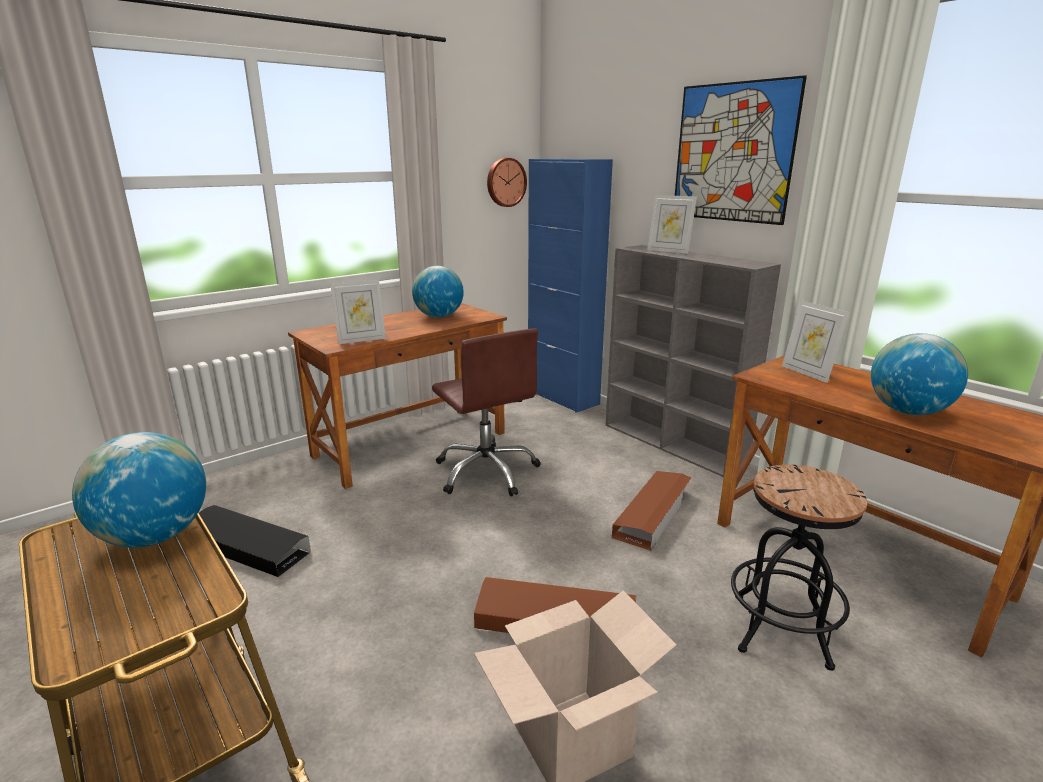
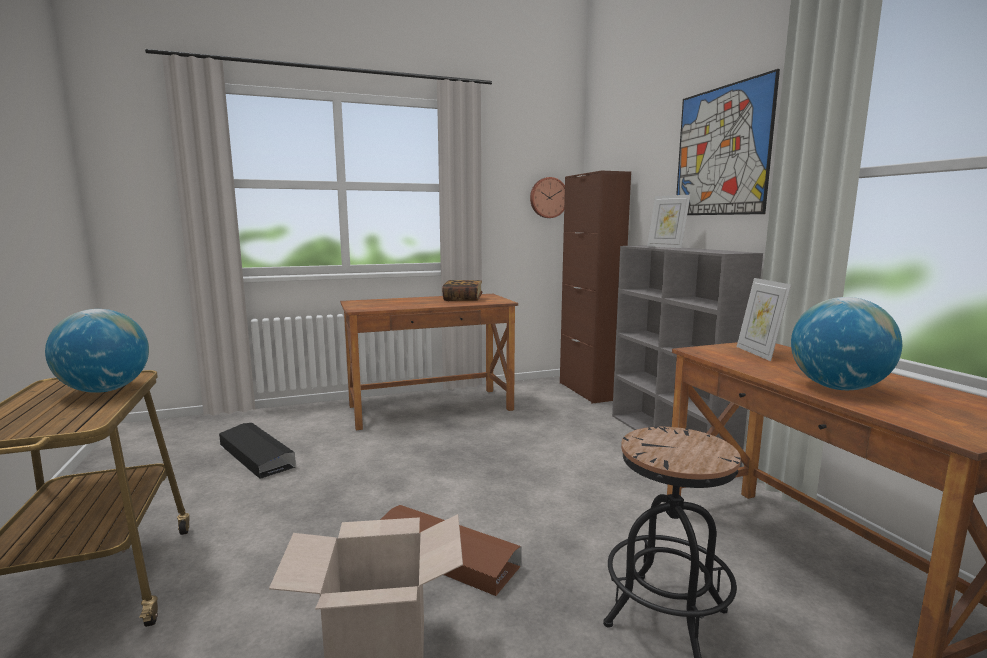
camera: 20 degrees right, 10 degrees down
picture frame [330,280,386,344] -> none
globe [412,266,464,318] -> book [442,280,483,301]
brown office chair [432,328,541,496] -> none
blue cabinet [528,159,613,413] -> brown cabinet [560,171,631,404]
brown storage box [612,471,691,551] -> none

